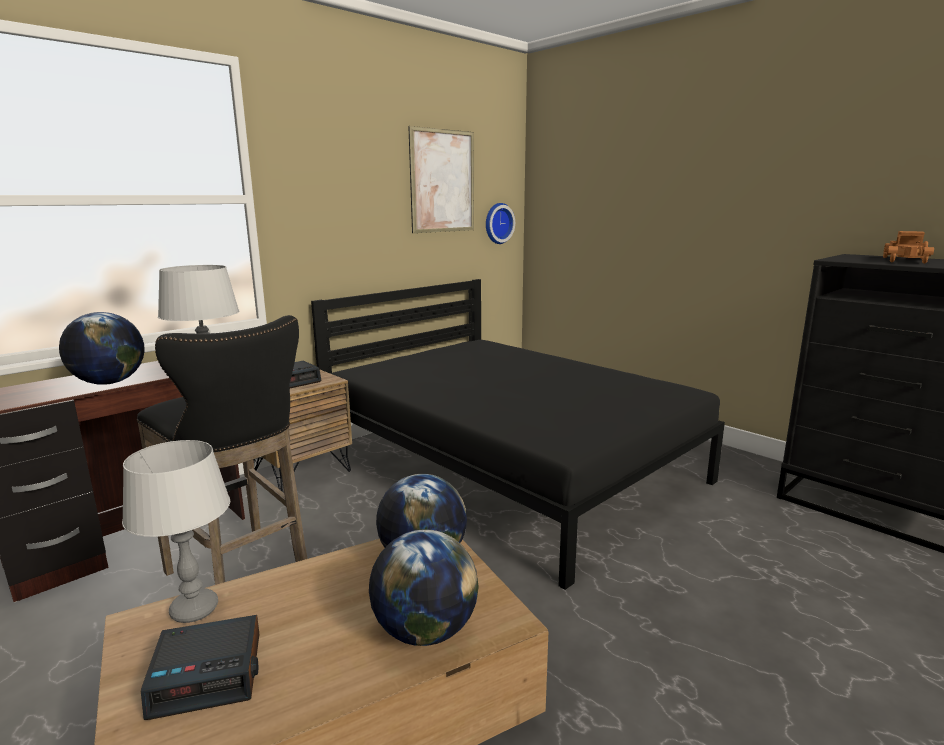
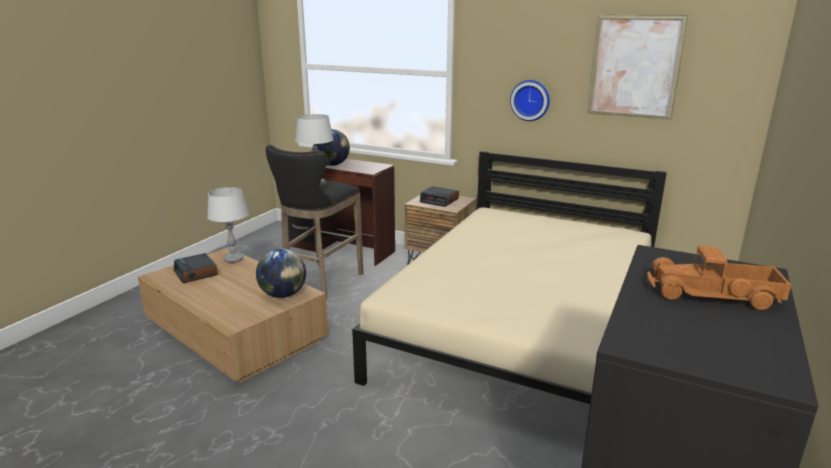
camera: 70 degrees right, 5 degrees up
black bed [311,279,725,590] -> beige bed [352,151,667,404]
globe [369,529,479,646] -> none
wall clock [486,203,515,244] -> wall clock moved to [510,80,550,121]

